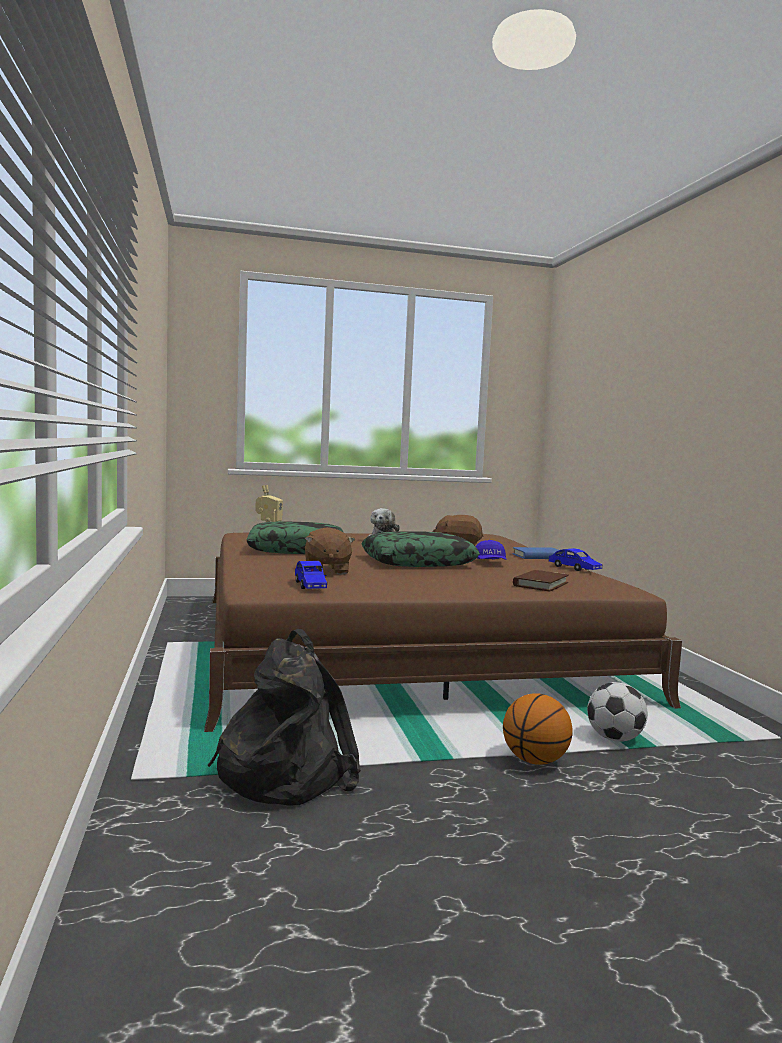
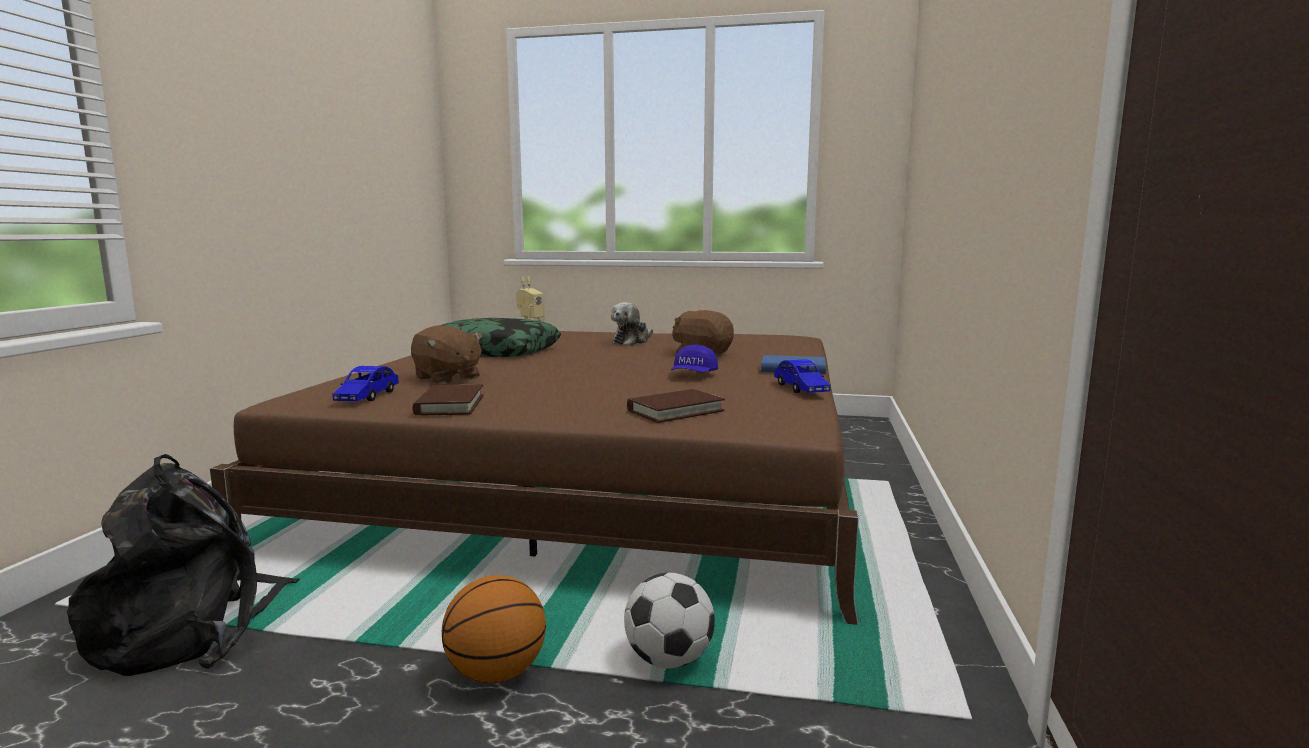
camera: 25 degrees right, 5 degrees up
brown plush toy [305,527,355,575] -> brown plush toy turned 60 degrees counterclockwise [411,325,483,384]
pillow [361,531,480,567] -> none
none -> brown book [412,384,483,415]

